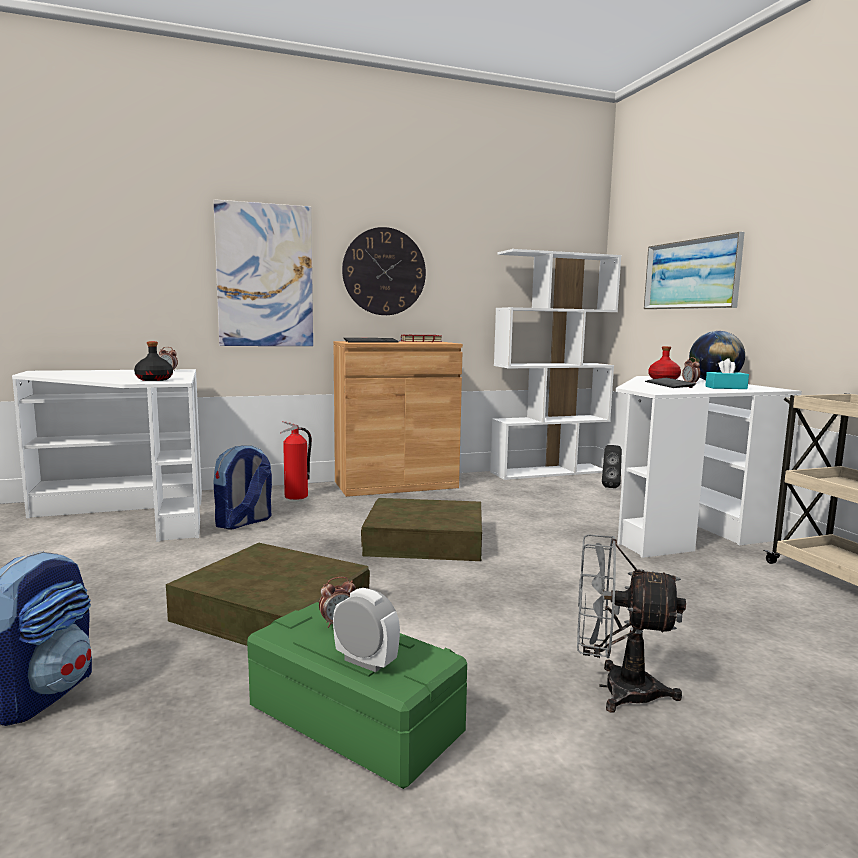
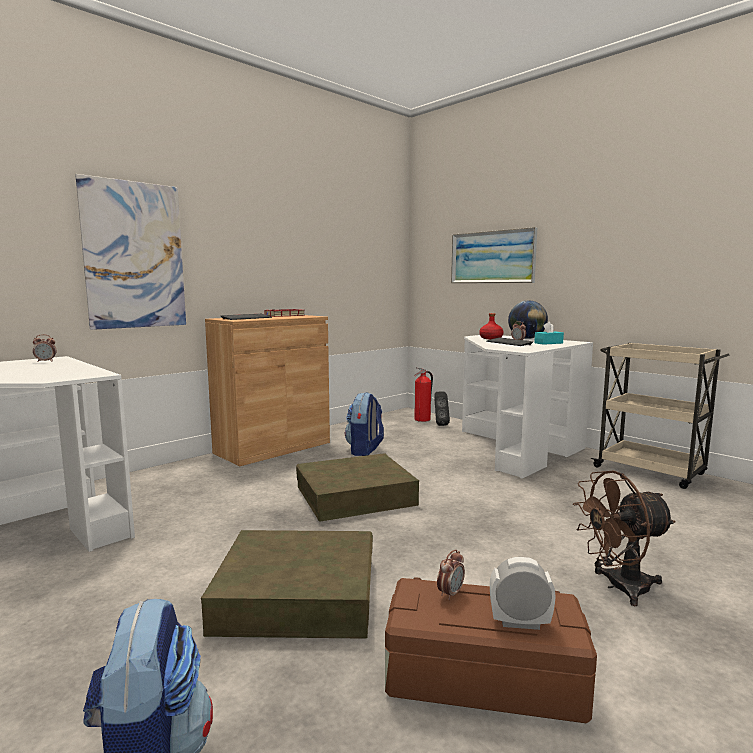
camera: 25 degrees left, 0 degrees up
black bottle [134,341,173,381] -> none
backpack [214,445,272,530] -> backpack moved to [345,392,384,456]
green storage box [247,602,467,789] -> brown storage box [385,577,597,723]
fire extinguisher [280,421,312,500] -> fire extinguisher moved to [414,367,433,422]
wall clock [342,227,426,315] -> none
white bookcase [490,249,621,480] -> none
grey fan [577,534,686,713] -> brown fan [573,470,676,606]

